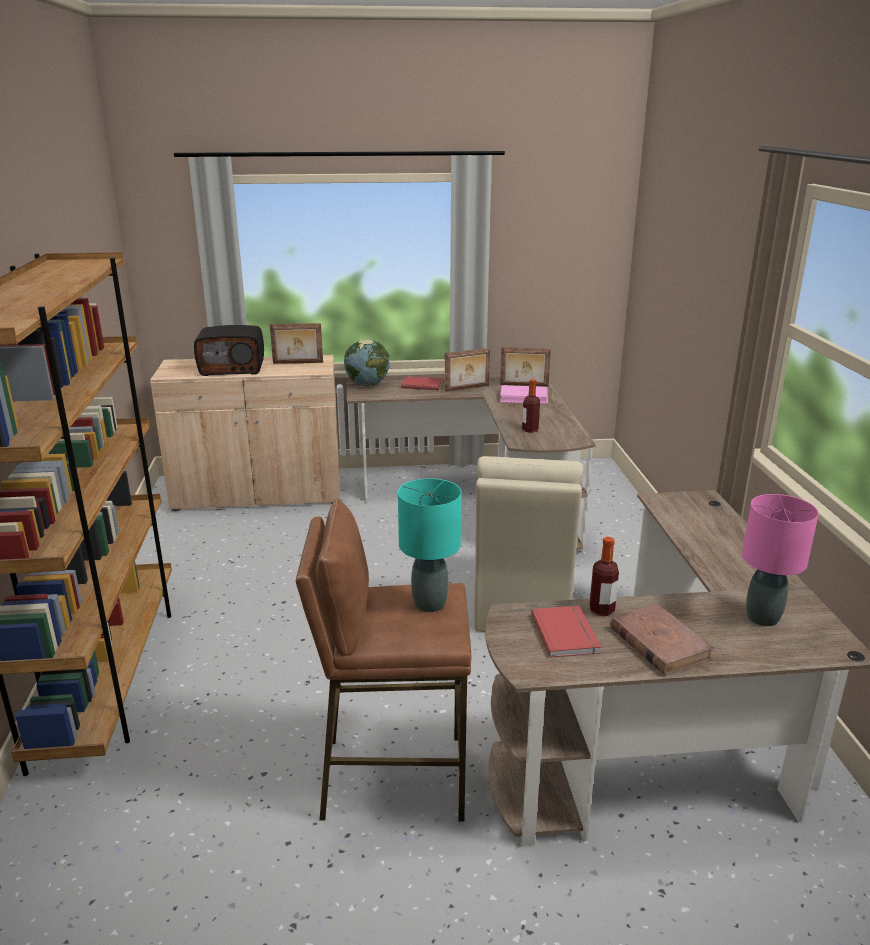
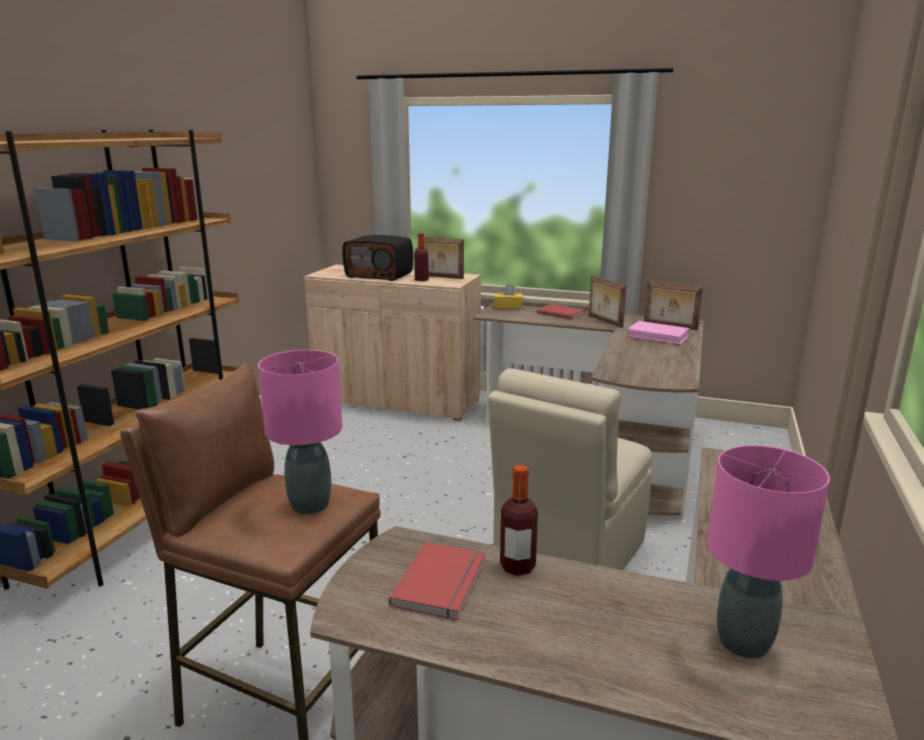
camera: 25 degrees right, 5 degrees down
globe [344,339,390,386] -> yellow tissue box [494,284,523,309]
turquoise table lamp [398,478,461,612] -> pink table lamp [258,350,342,514]
picture frame [445,348,490,392] -> picture frame turned 60 degrees clockwise [589,275,627,328]
bottle [522,379,540,433] -> bottle moved to [414,233,429,281]
brown book [610,604,715,675] -> none

